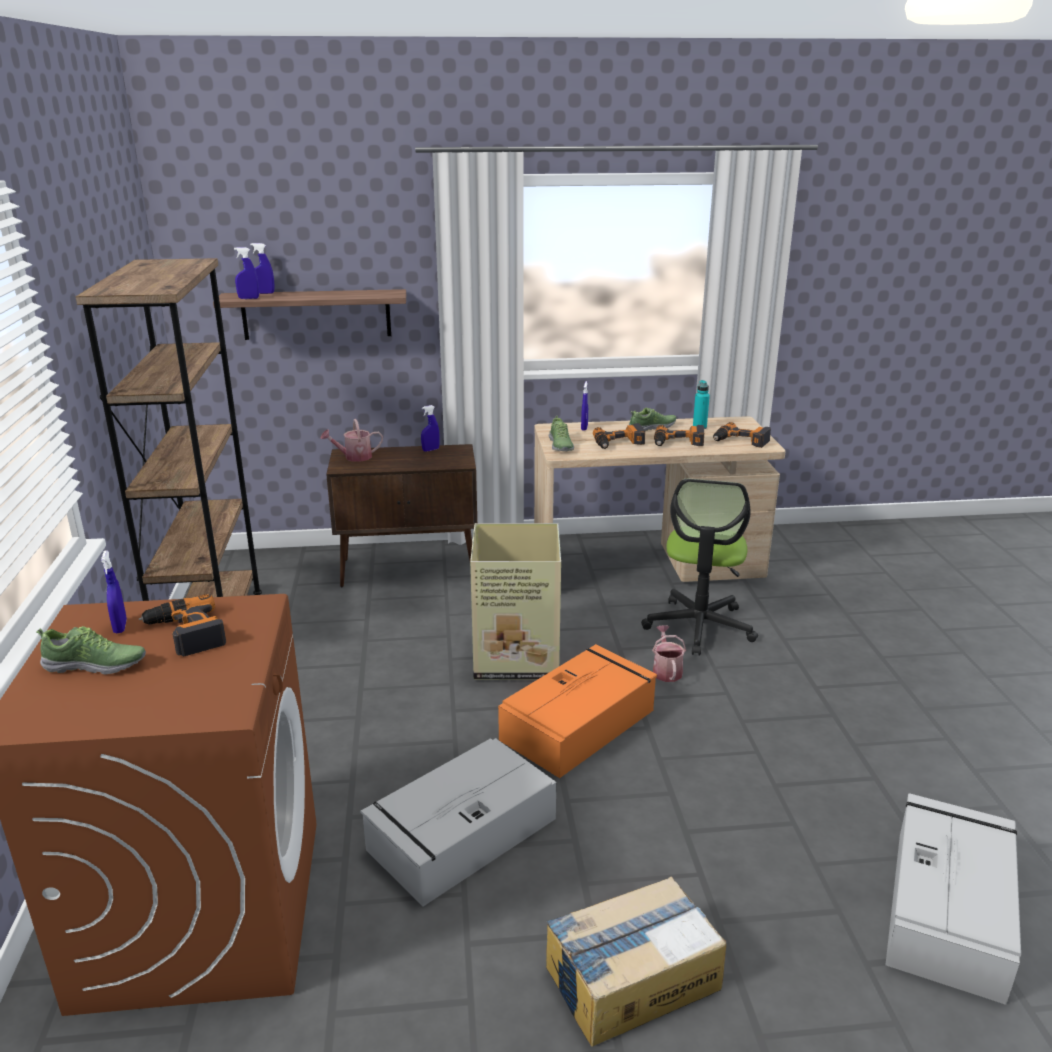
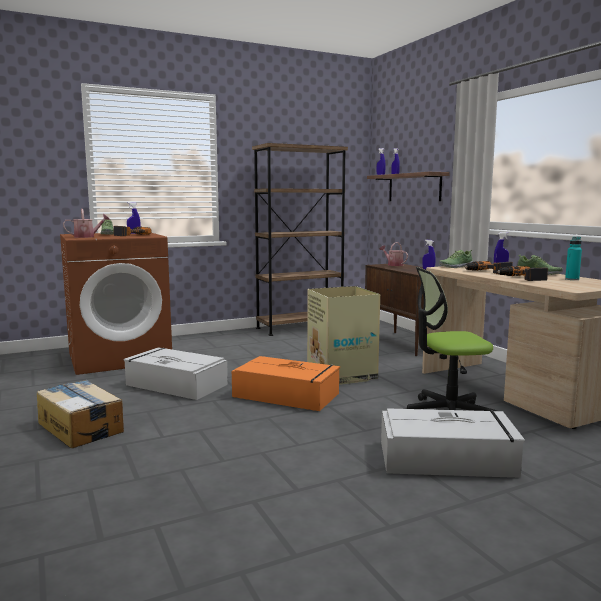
camera: 70 degrees right, 15 degrees down
watering can [652,625,686,682] -> watering can moved to [63,209,110,238]
power drill [713,422,771,448] -> none
grey storage box [886,793,1021,1005] -> grey storage box moved to [381,408,525,478]

